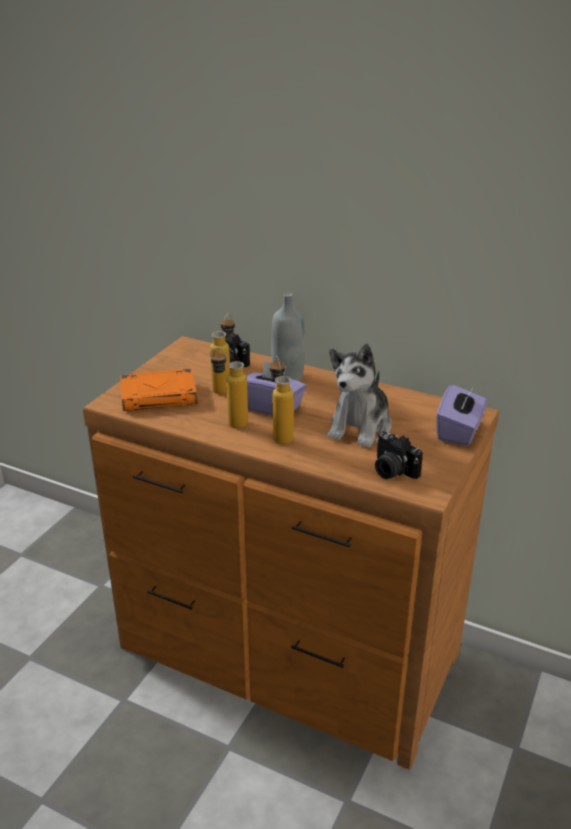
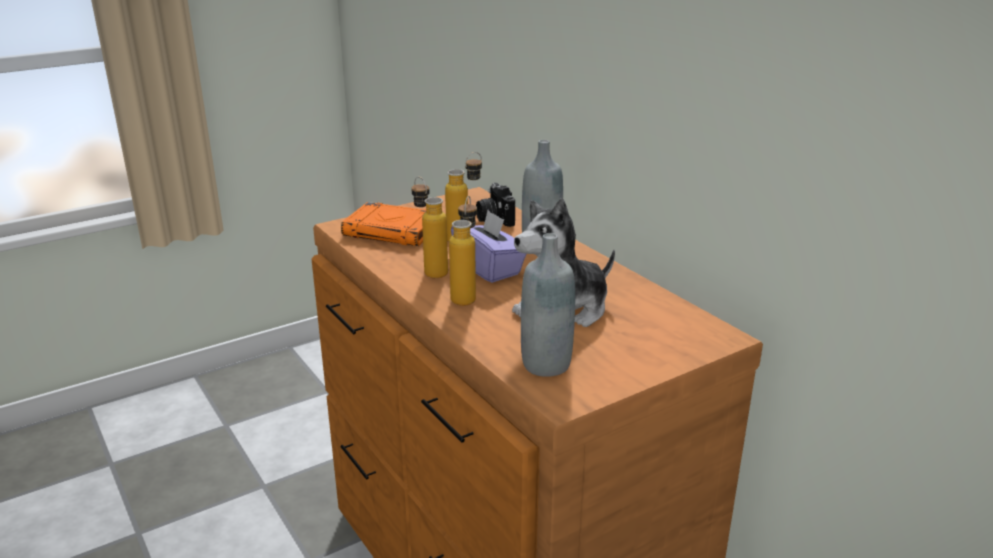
camera: 30 degrees right, 5 degrees down
camera [375,431,423,479] -> grey bottle [521,233,575,377]
purple tissue box [436,385,487,446] -> none

